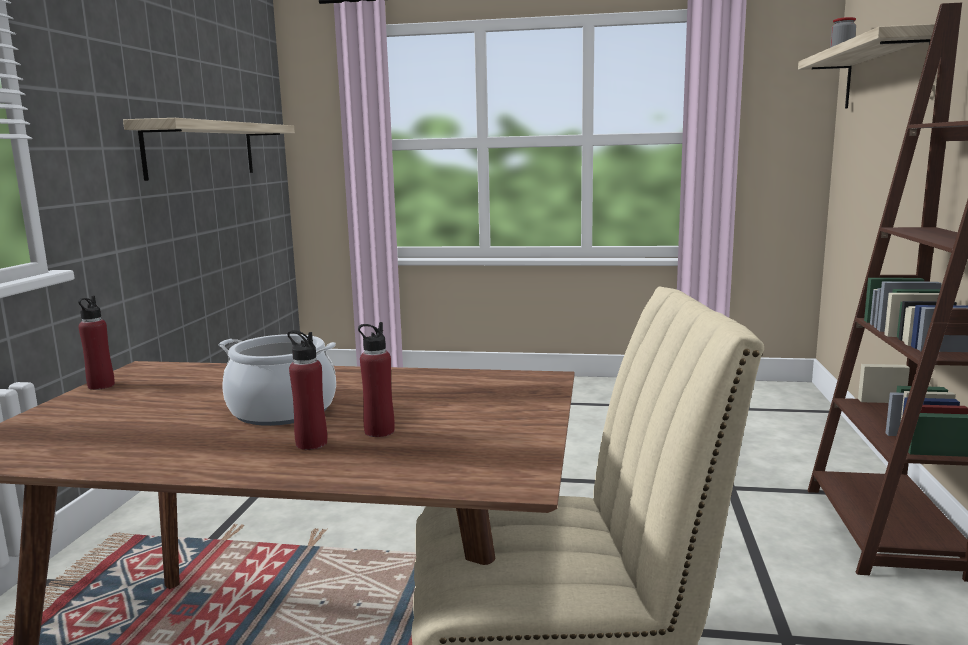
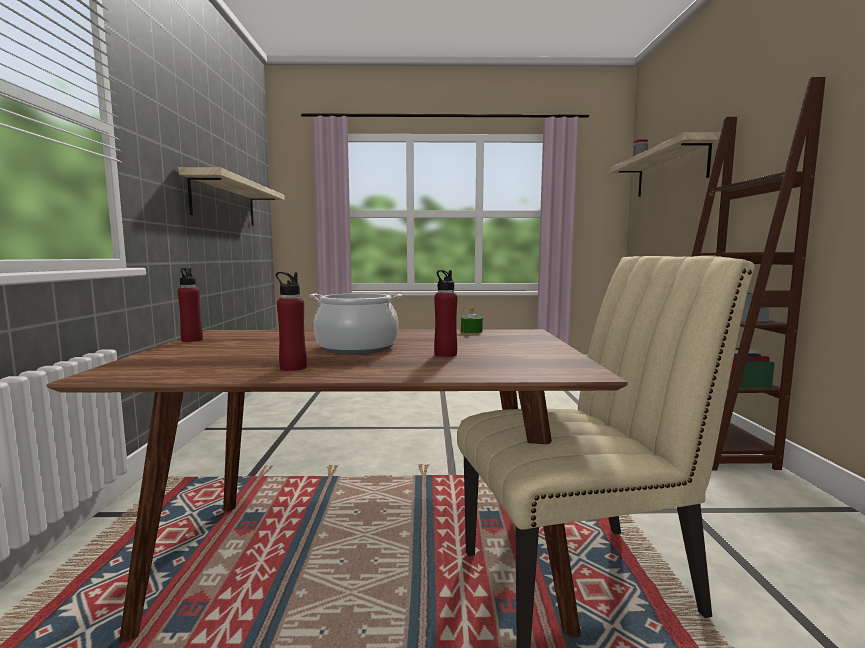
camera: 10 degrees left, 5 degrees down
red bottle [287,330,327,450] -> red bottle moved to [276,272,307,371]
none -> green candle [461,306,483,333]

